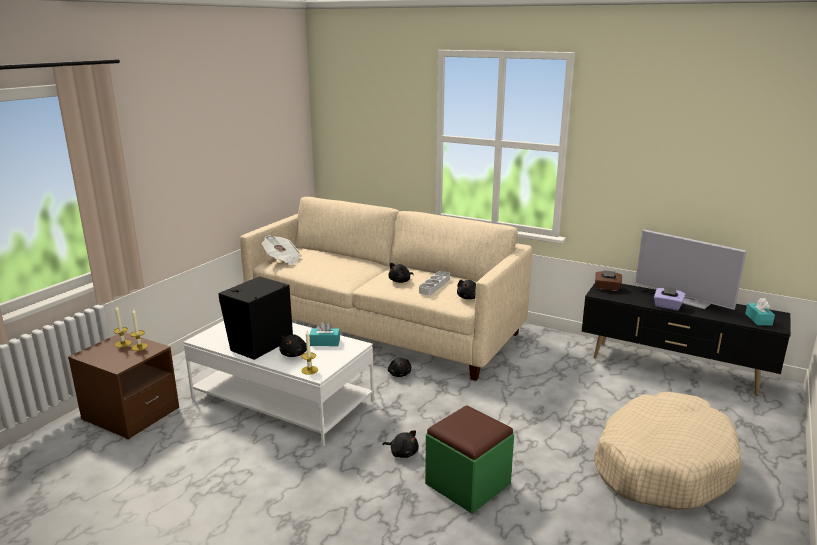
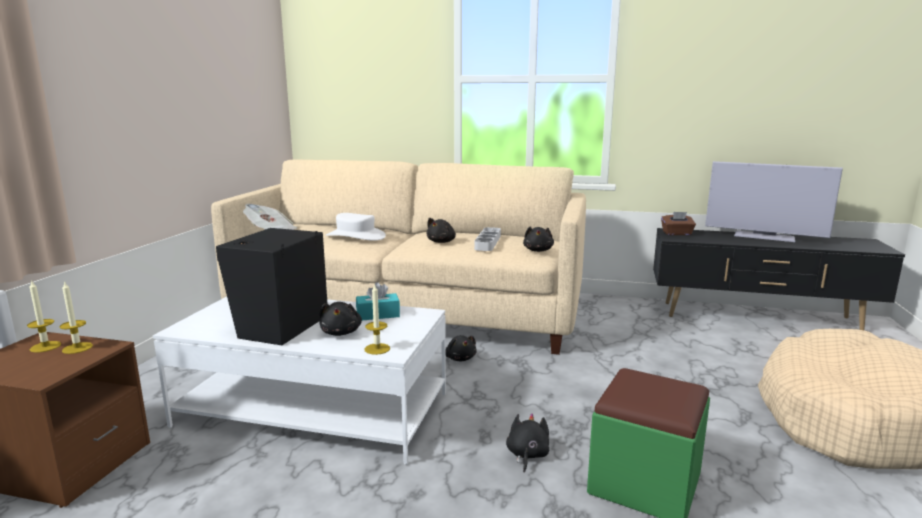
camera: 15 degrees left, 5 degrees down
black plush toy [383,430,419,458] -> black plush toy turned 90 degrees counterclockwise [506,413,549,473]
purple tissue box [654,287,685,310] -> none
turquoise tissue box [745,298,775,326] -> none
none -> white hat [326,213,386,241]

